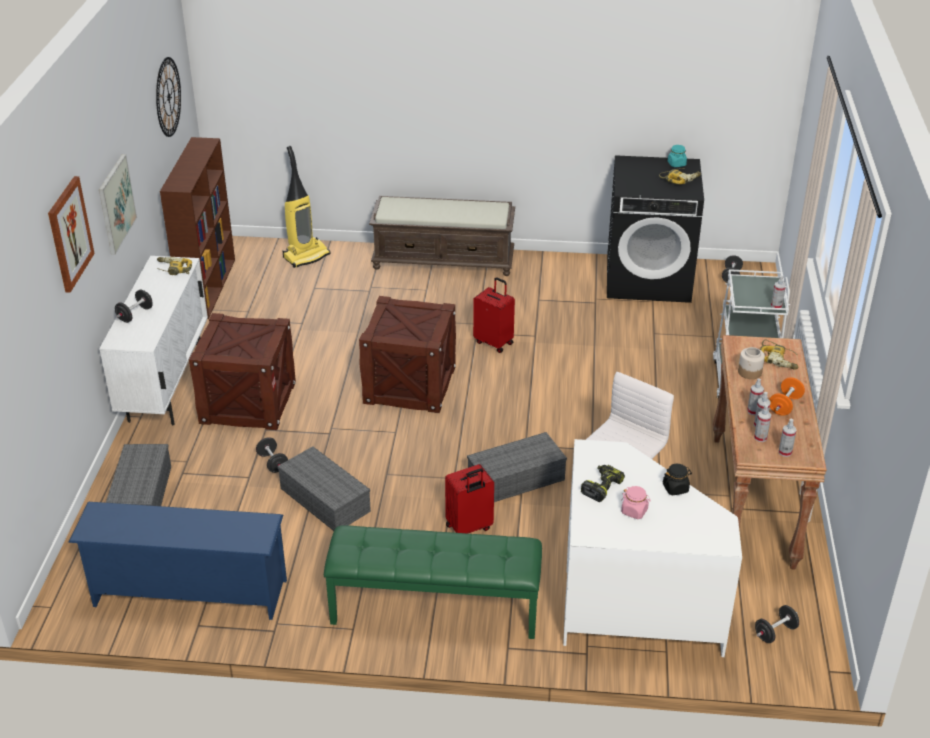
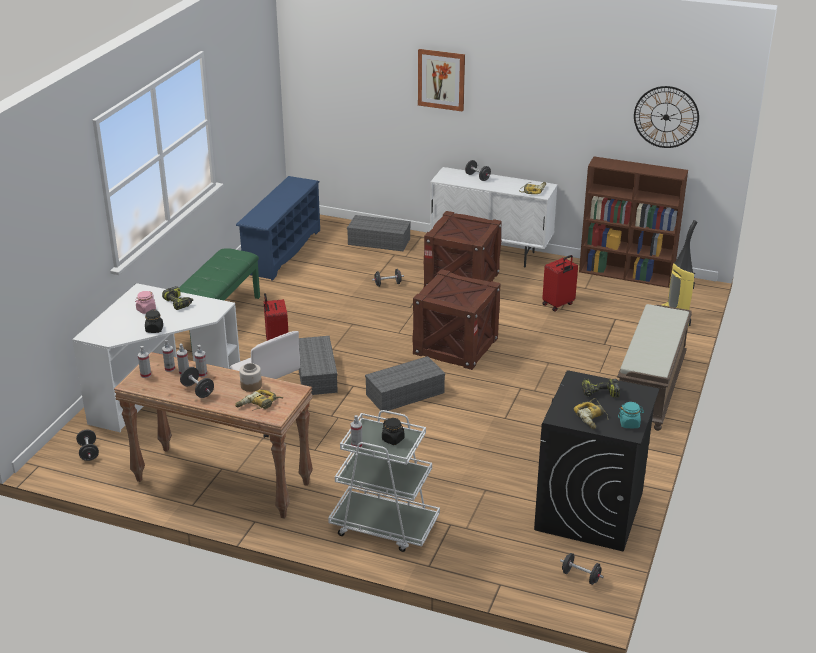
camera: 105 degrees right, 5 degrees down
picture [99,154,137,255] -> none
grey storage box [277,446,371,531] -> grey storage box moved to [365,356,445,413]
red suitcase [473,278,515,353] -> red suitcase moved to [542,255,578,312]
orange dumbbell [769,377,805,416] -> black dumbbell [180,367,214,398]
none -> black jar [382,418,404,445]
none -> power drill [582,379,620,398]

